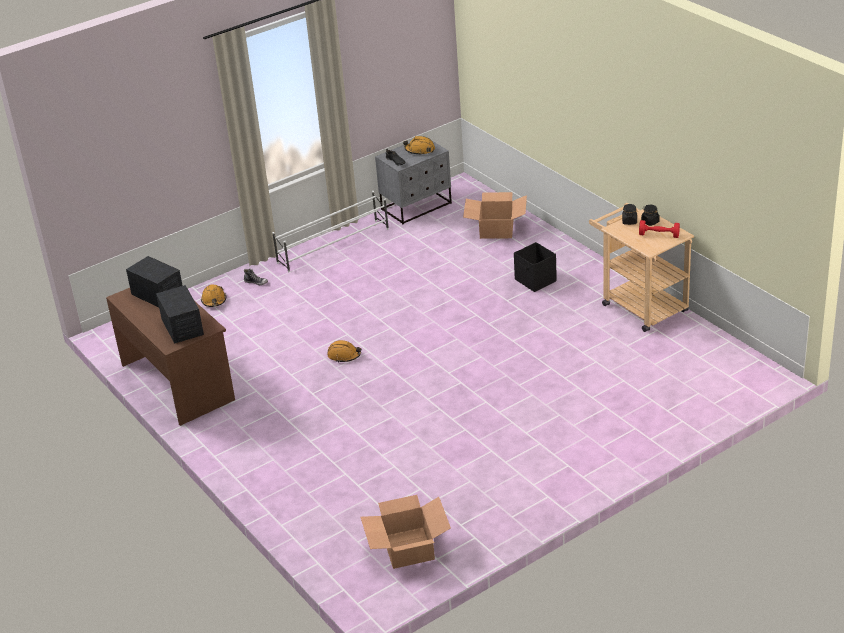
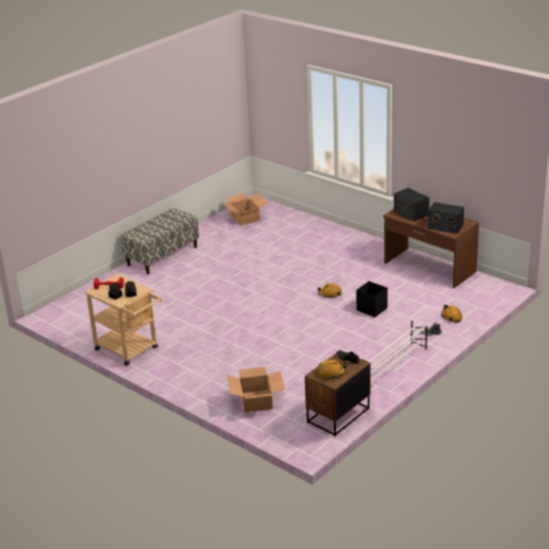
camera: 165 degrees right, 5 degrees down
grey nightstand [375,140,452,224] -> brown nightstand [305,350,370,436]
black storage box [514,242,557,292] -> black storage box moved to [356,281,388,317]
none -> bench [121,208,199,274]

